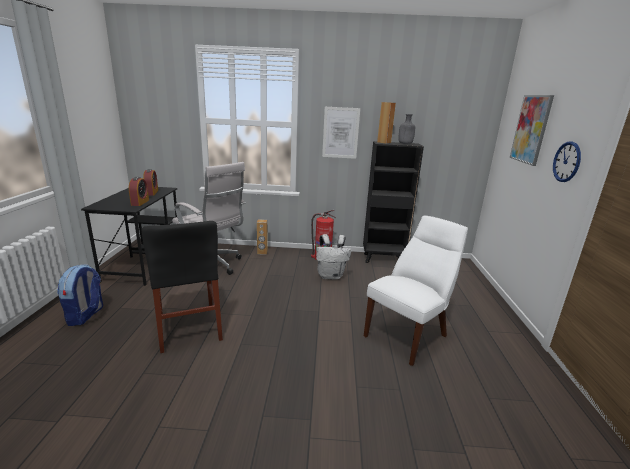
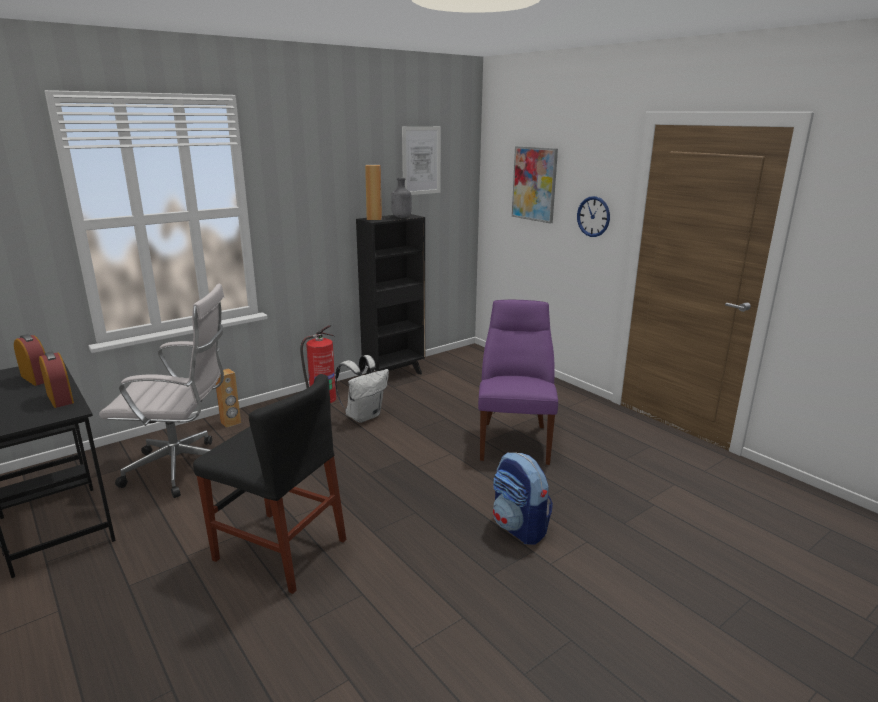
camera: 40 degrees left, 0 degrees up
backpack [57,264,103,326] -> backpack moved to [493,452,553,545]
picture [322,107,360,159] -> picture moved to [402,126,441,195]
white chair [364,215,468,366] -> purple chair [478,300,558,465]

